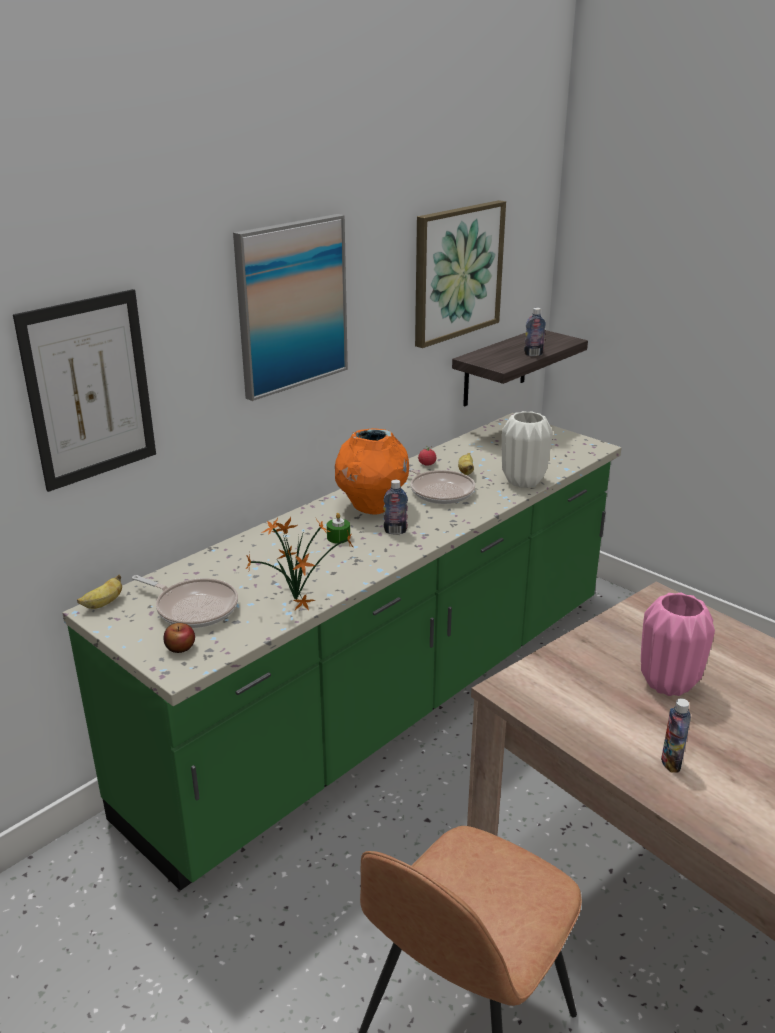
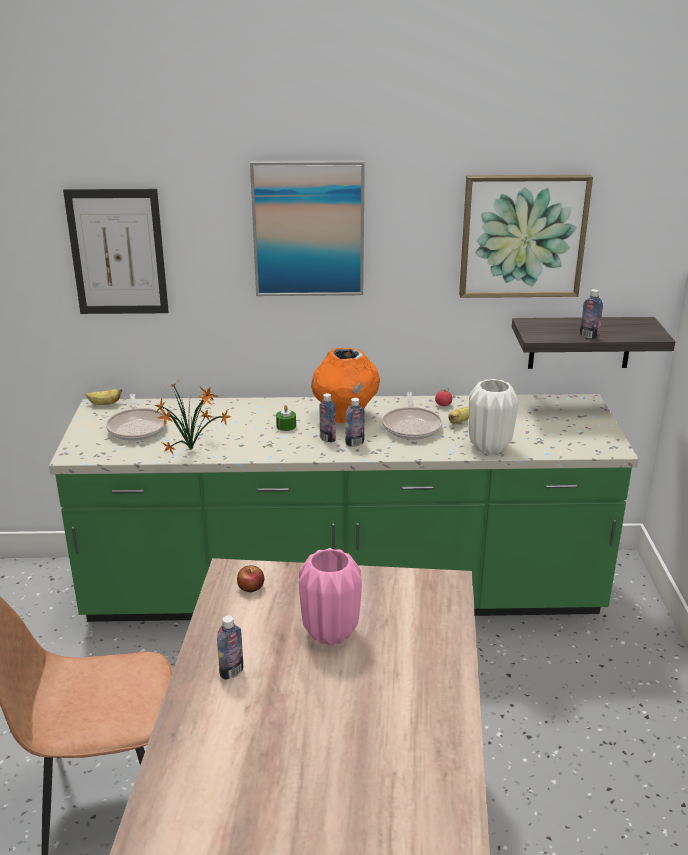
camera: 45 degrees right, 0 degrees up
apple [164,623,195,653] -> apple moved to [237,565,264,592]
none -> bottle [345,398,365,447]

